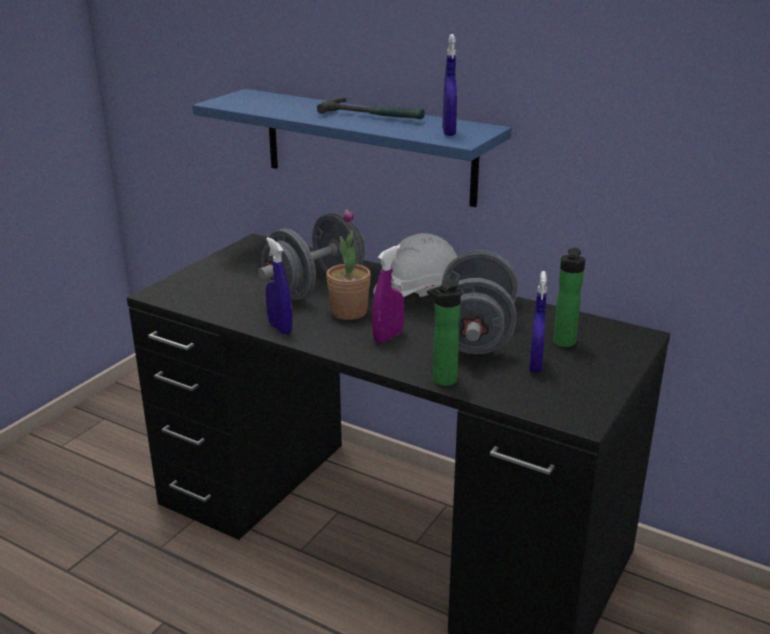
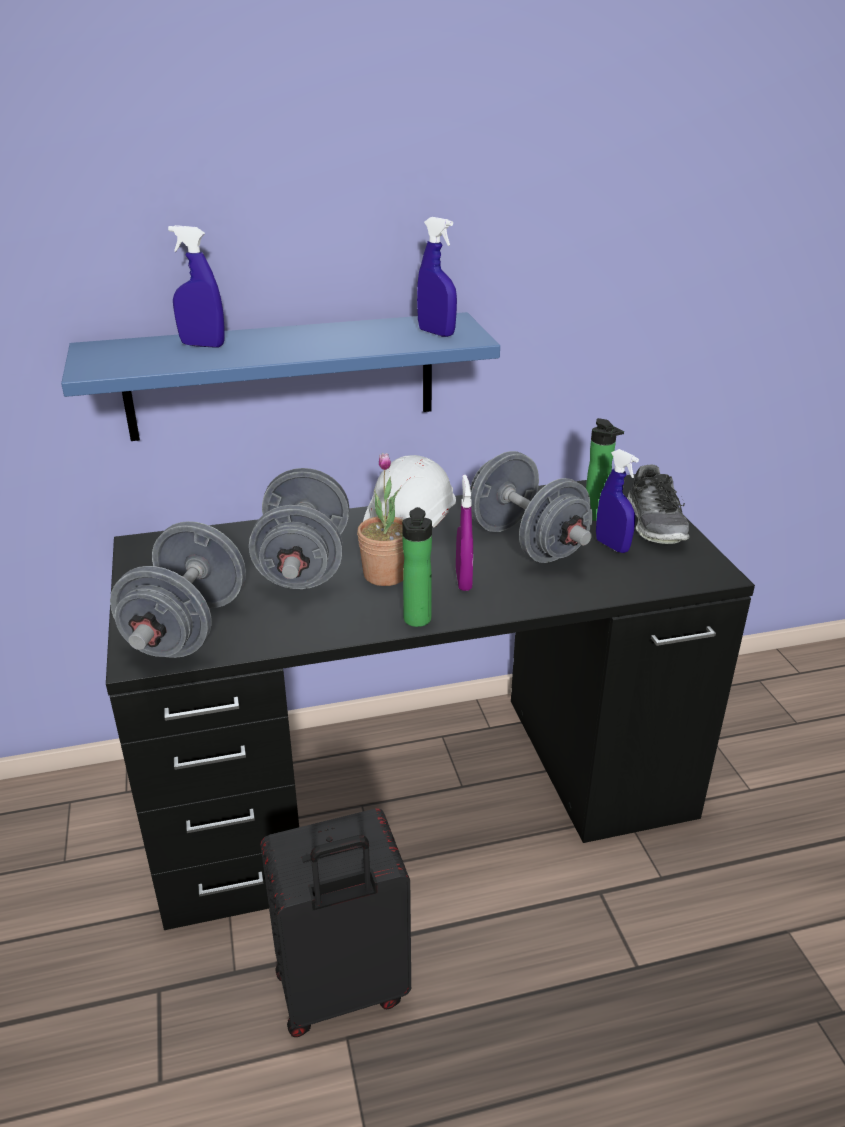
camera: 45 degrees left, 5 degrees up
blue spray bottle [266,237,292,334] -> blue spray bottle moved to [168,225,225,348]
hammer [317,98,425,119] -> none
bottle [427,280,461,386] -> bottle moved to [402,507,432,627]
none -> grey dumbbell [110,521,246,658]
none -> black suitcase [260,809,411,1037]
none -> shoe [627,465,689,544]

